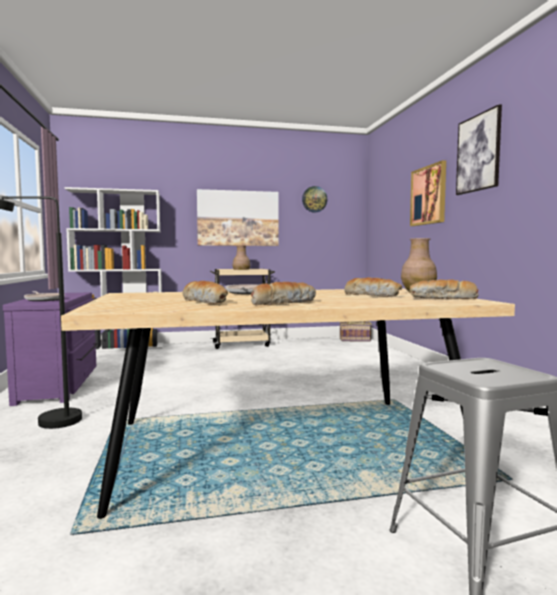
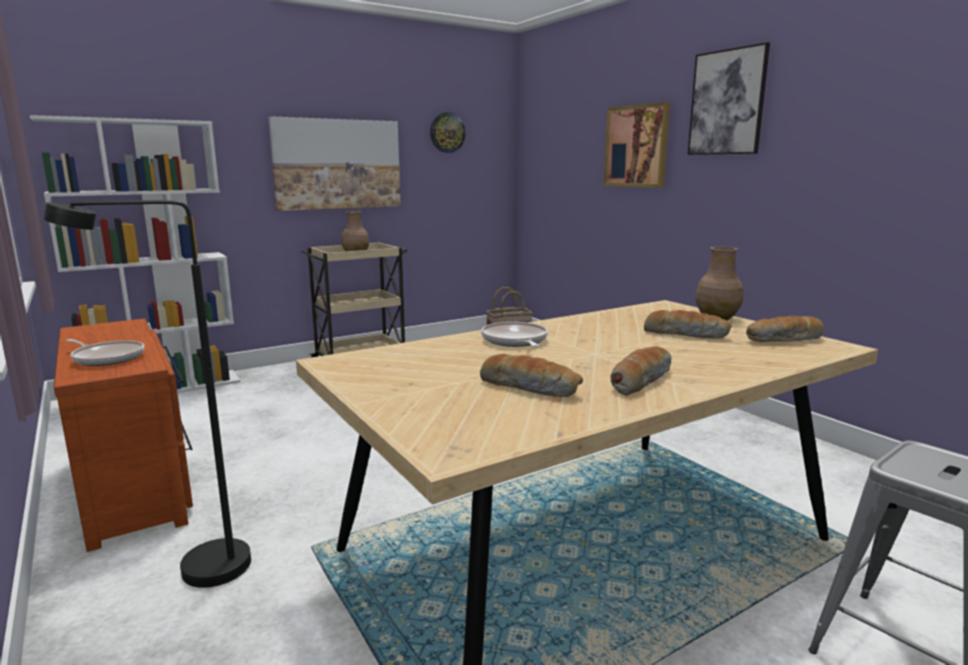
camera: 20 degrees left, 10 degrees up
purple dresser [3,293,98,406] -> brown dresser [54,318,193,552]

